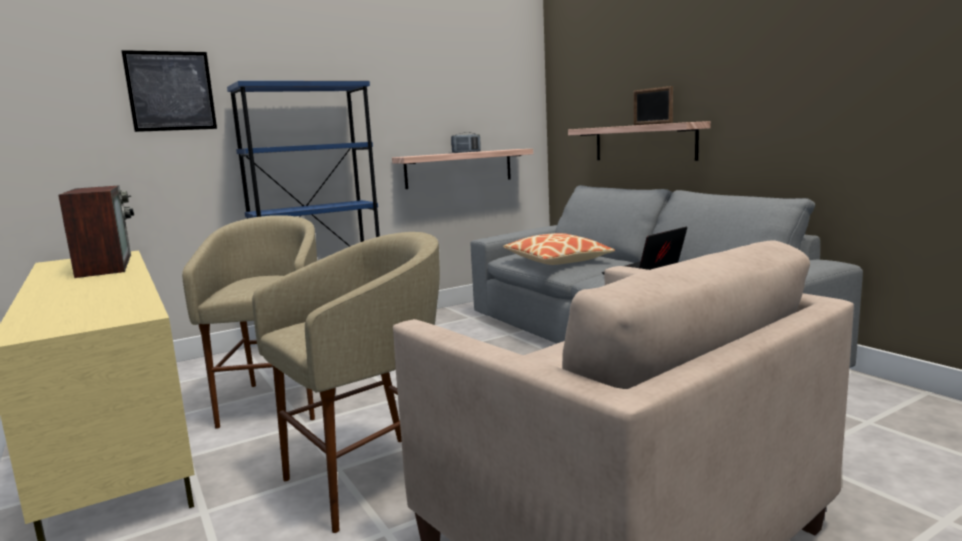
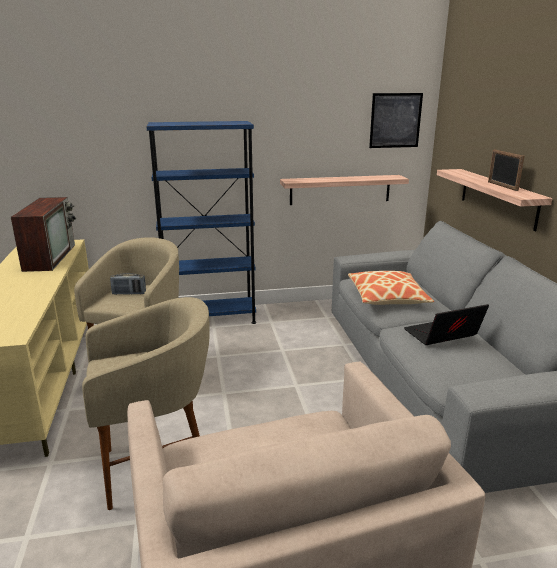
camera: 20 degrees right, 10 degrees up
picture [121,50,217,132] -> picture moved to [369,93,423,148]
radio [451,132,481,153] -> radio moved to [110,273,146,295]

